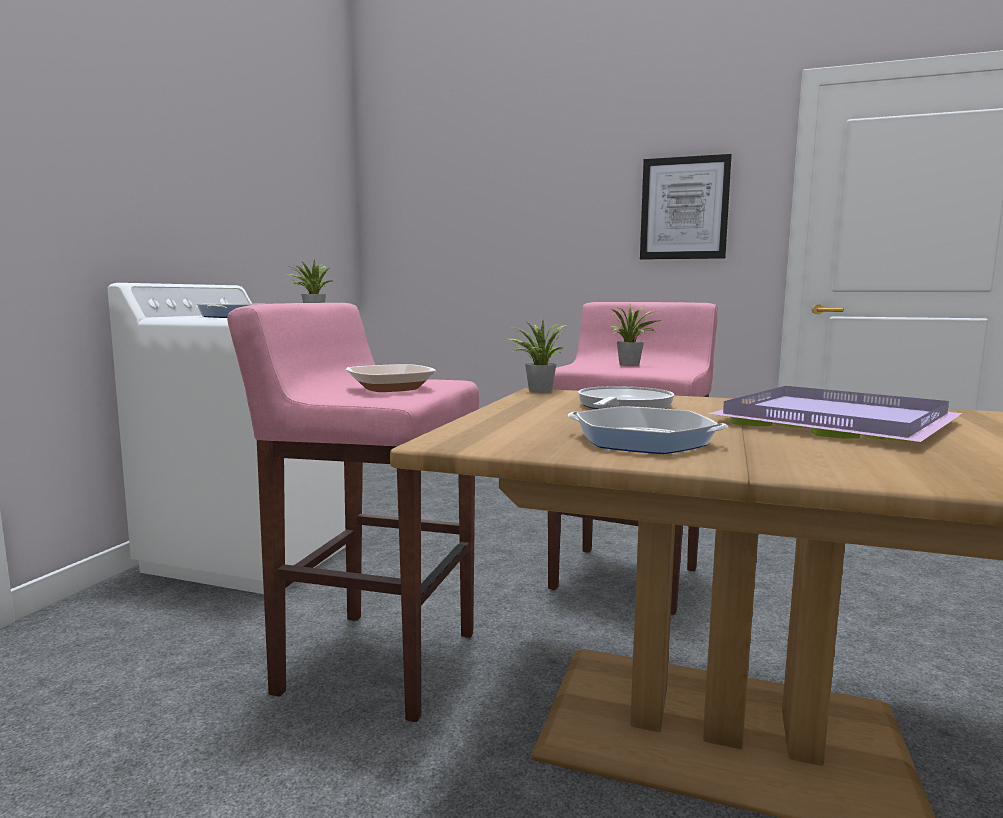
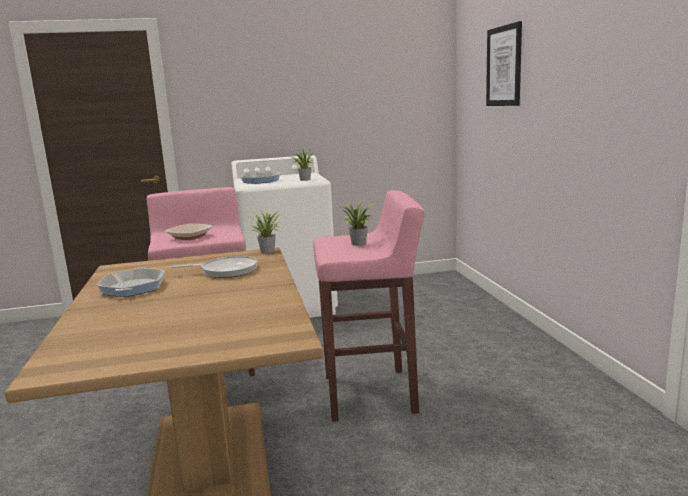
camera: 60 degrees right, 5 degrees up
picture [640,154,732,260] -> picture moved to [486,21,522,106]
purple tray [708,386,963,442] -> none

